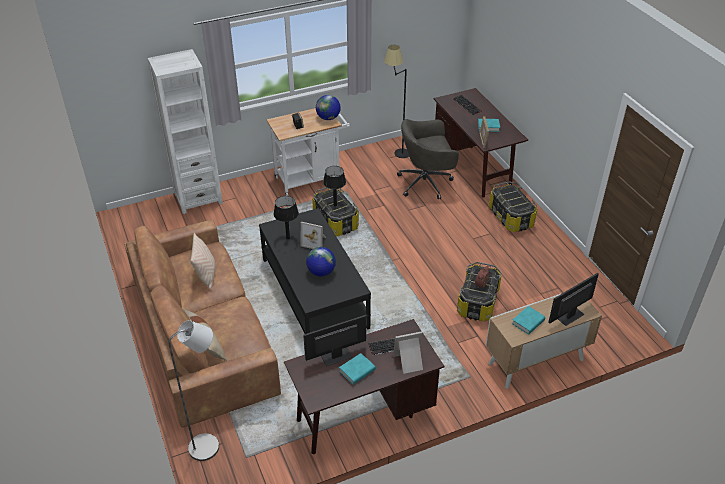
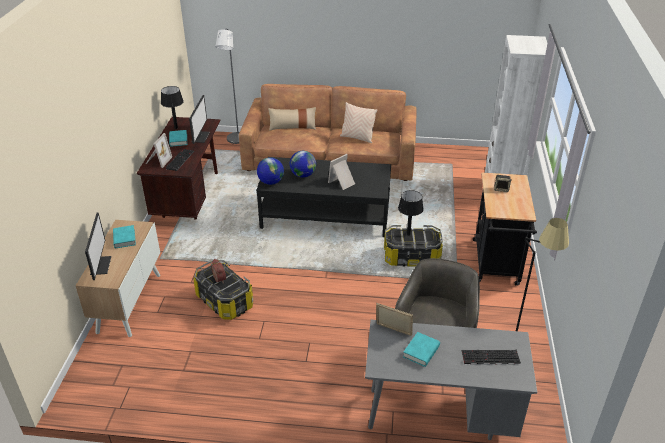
camera: 120 degrees right, 5 degrees down
white cart [267,108,350,196] -> black cart [473,173,537,286]
black table lamp [274,196,299,240] -> black table lamp moved to [161,86,184,129]
globe [316,95,341,120] -> globe moved to [257,157,284,185]
brown desk [434,88,528,198] -> grey desk [365,320,537,440]
storage box [489,181,537,232] -> none

